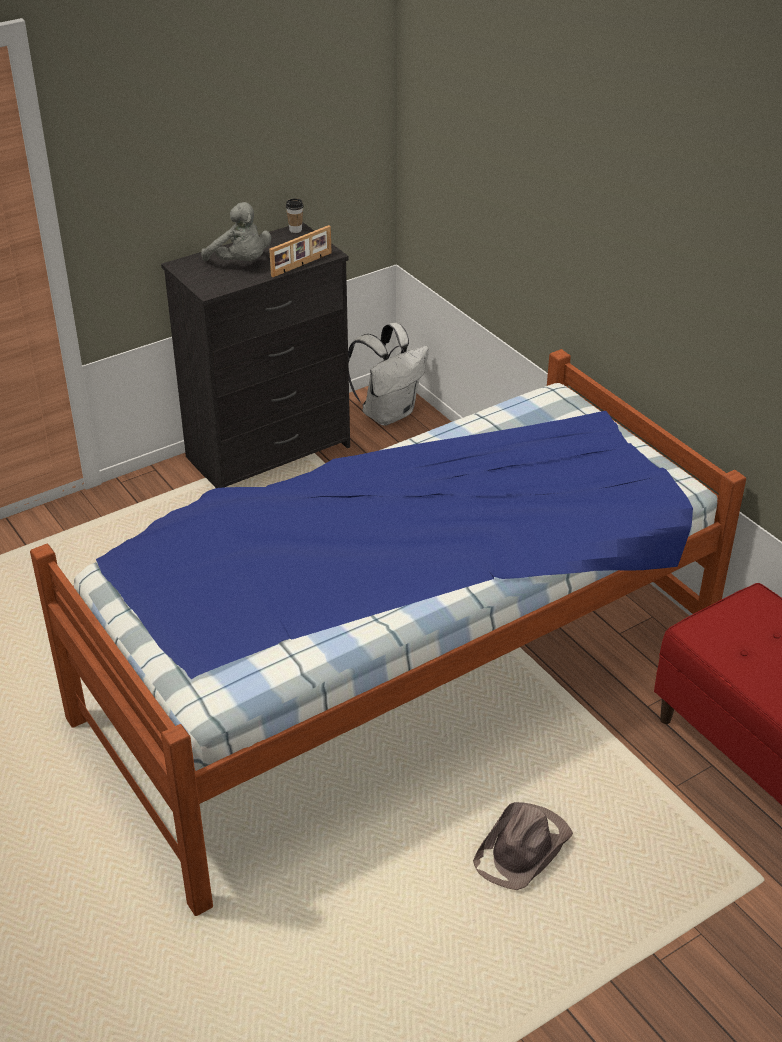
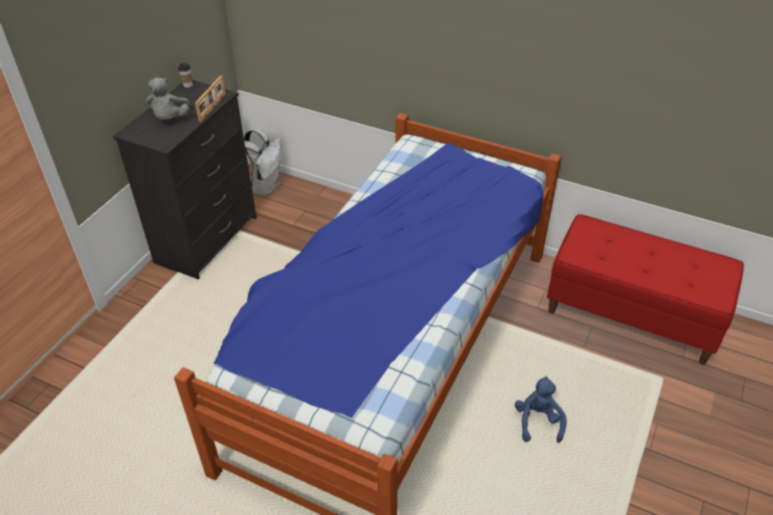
camera: 30 degrees left, 5 degrees up
grey plush toy [201,202,271,261] -> grey plush toy turned 75 degrees clockwise [146,78,190,120]
brown hat [473,802,573,890] -> blue plush toy [515,376,566,443]

